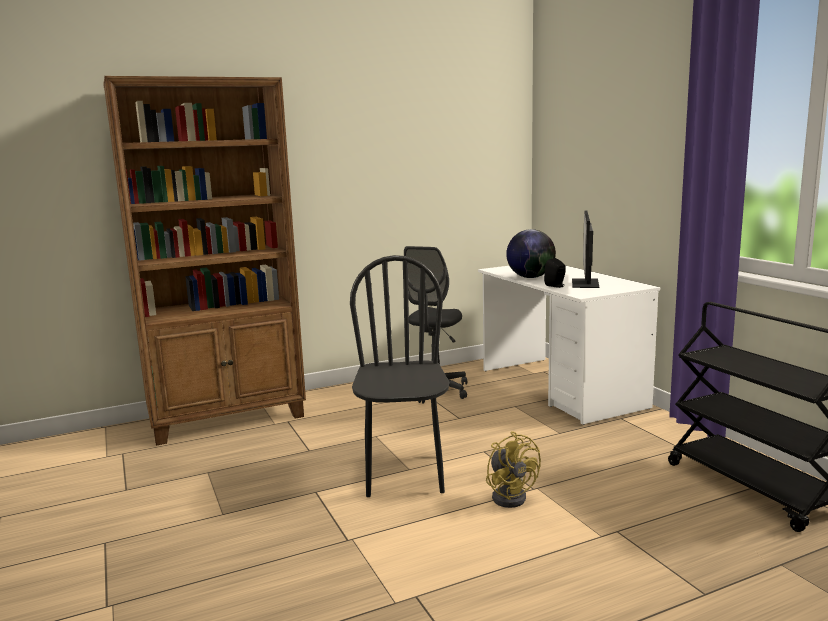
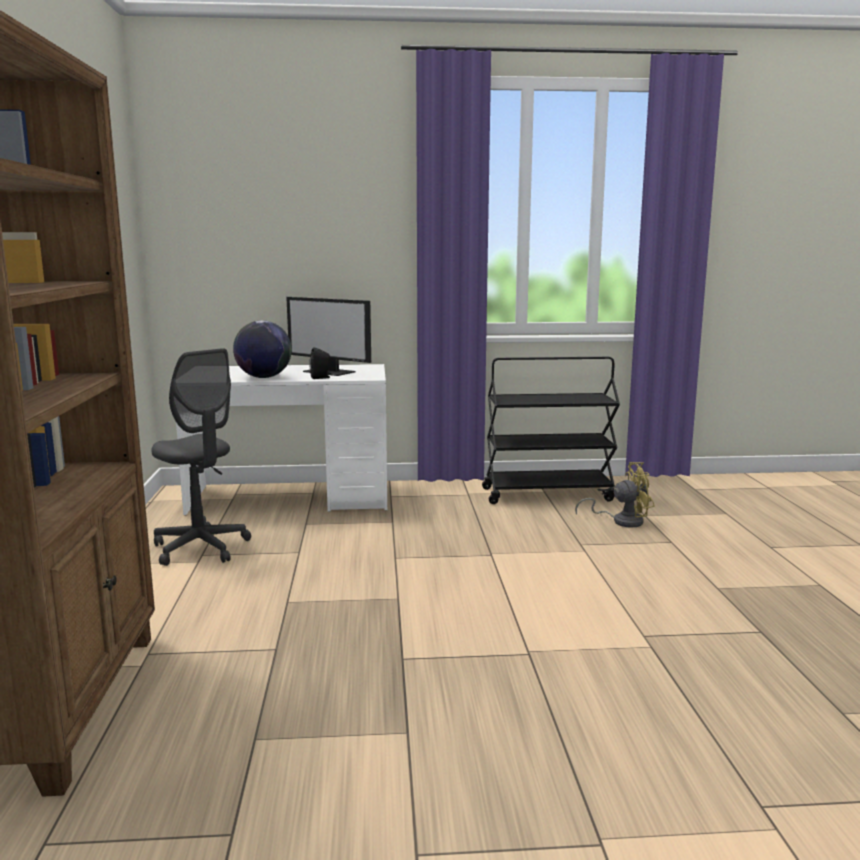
camera: 70 degrees left, 0 degrees up
black chair [350,255,449,497] -> none
yellow fan [486,431,541,508] -> yellow fan moved to [575,462,655,528]

